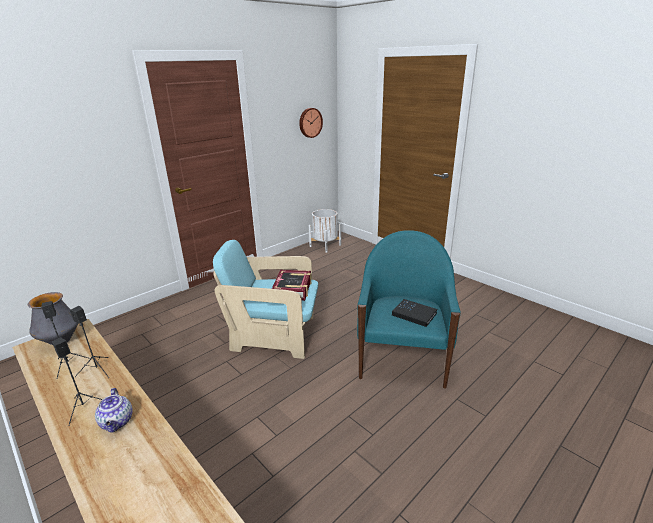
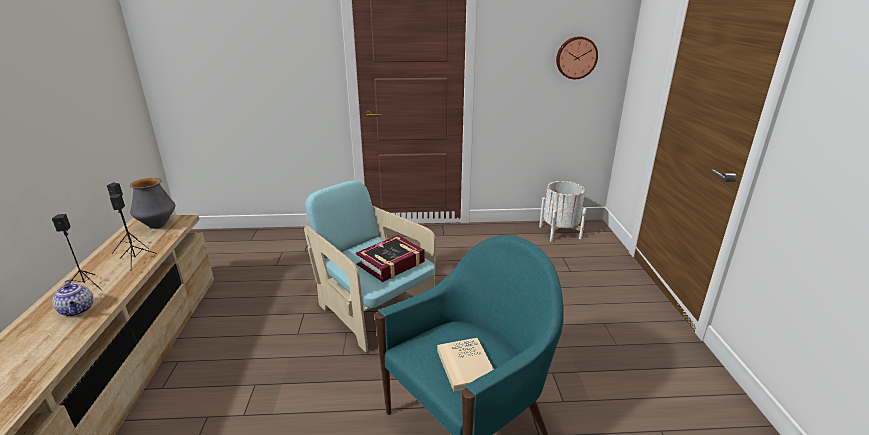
camera: 40 degrees right, 0 degrees up
teapot [95,388,133,433] -> teapot turned 60 degrees counterclockwise [52,280,93,316]
black book [392,299,437,327] -> beige book [437,338,494,392]

